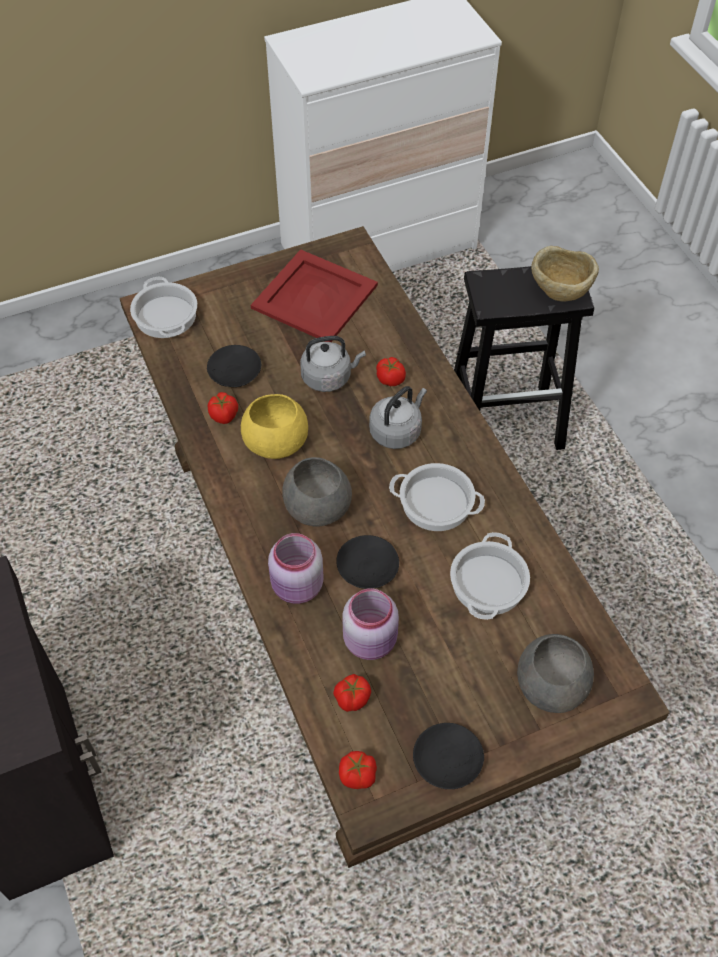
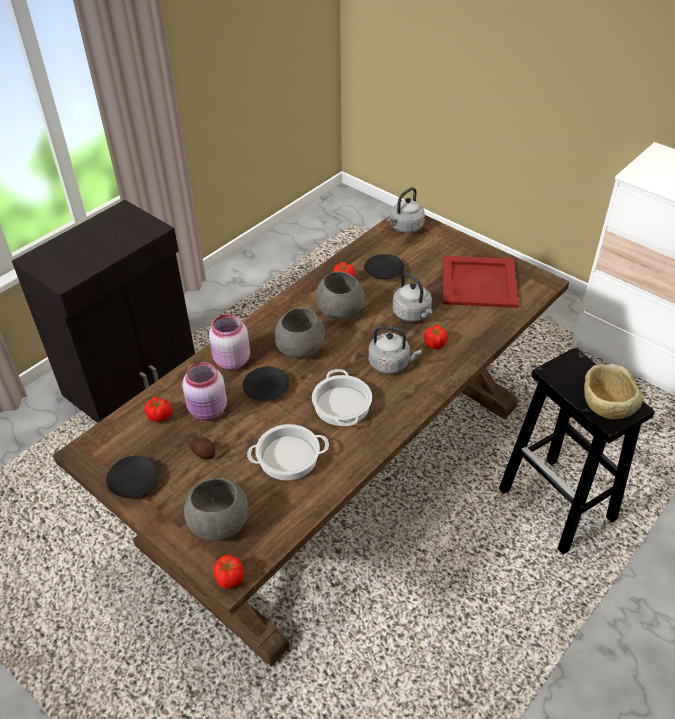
camera: 65 degrees right, 10 degrees down
cooking pot [130,277,197,338] -> grey kettle [386,187,425,233]
yellow bowl [241,394,308,459] -> grey bowl [316,271,365,319]
tomato [339,751,377,789] -> tomato moved to [213,554,244,589]
none -> potato [190,438,215,460]

